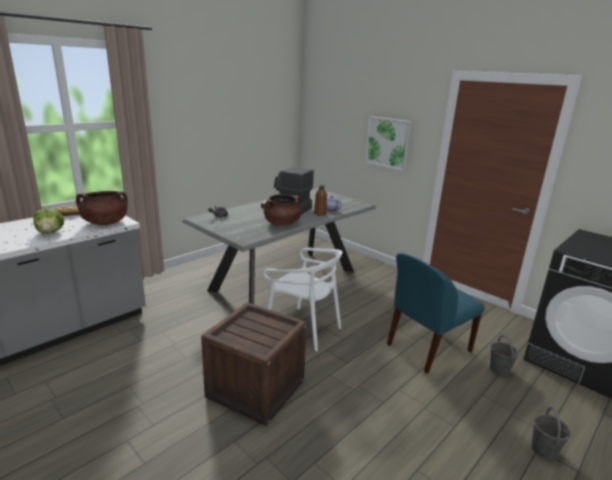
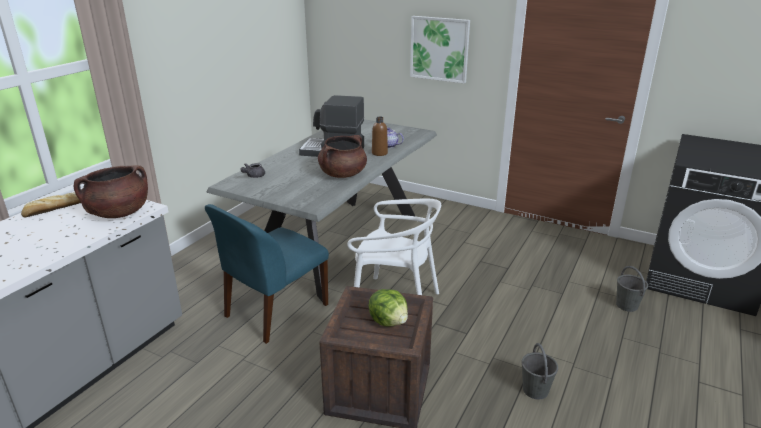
camera: 15 degrees left, 5 degrees up
lettuce [33,209,64,234] -> lettuce moved to [369,289,408,327]
blue chair [387,253,484,374] -> blue chair moved to [205,204,329,344]
grey bucket [532,406,571,460] -> grey bucket moved to [522,343,558,399]

